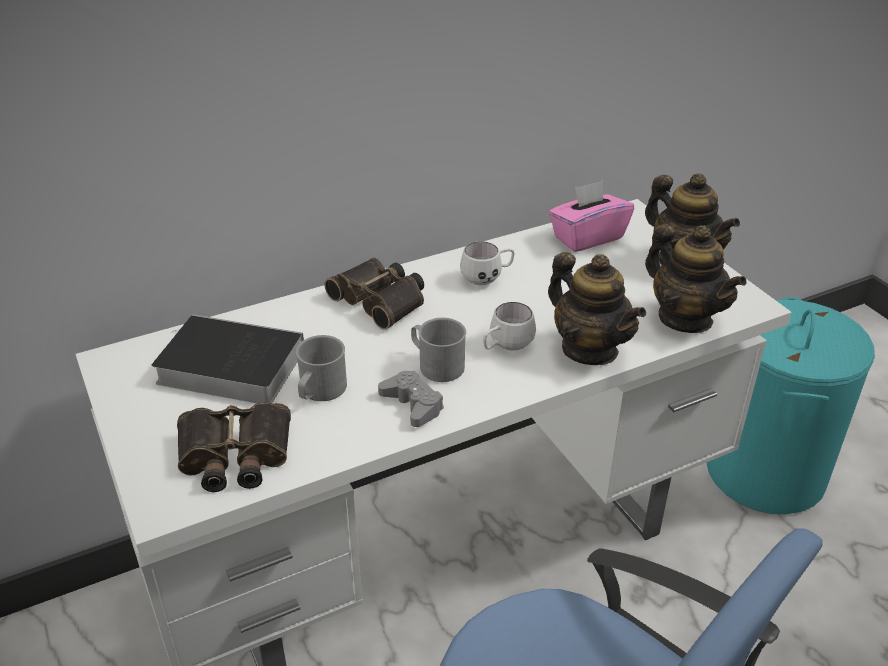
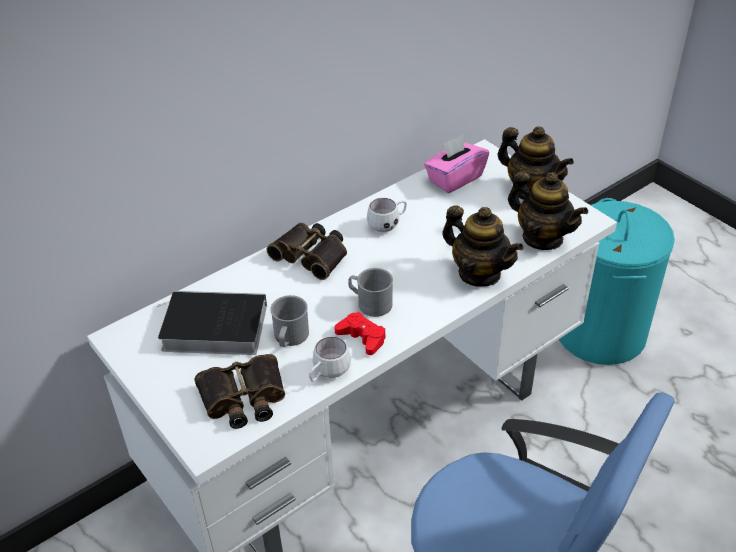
camera: 10 degrees left, 5 degrees up
grey game controller [378,371,444,427] -> red game controller [334,312,386,355]
white mug [483,302,536,351] -> white mug moved to [309,337,351,382]

